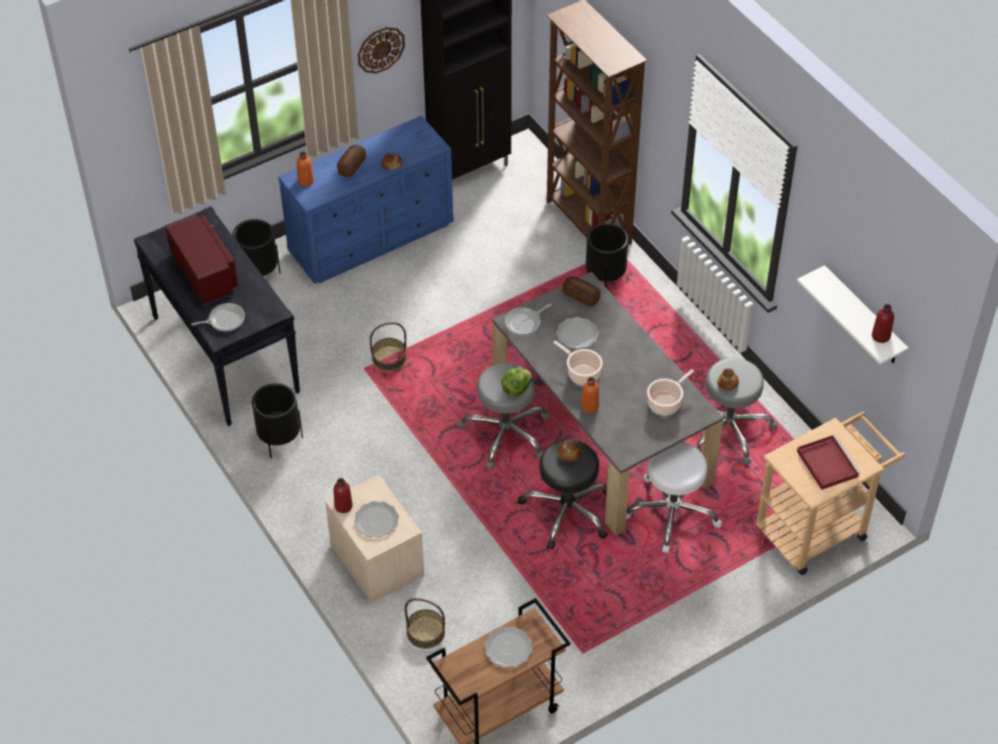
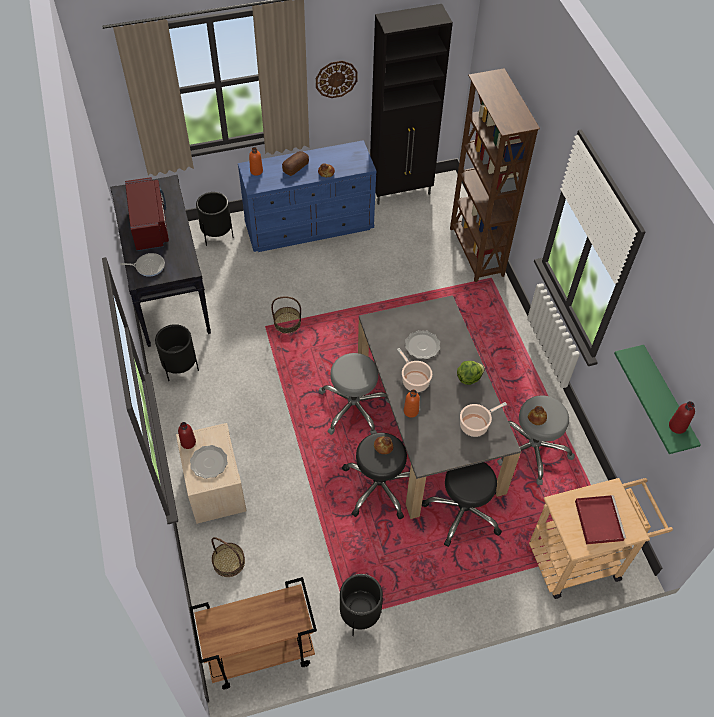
camera: 15 degrees right, 5 degrees up
plate [485,627,533,668] -> none
lettuce [501,368,531,396] -> lettuce moved to [457,361,485,385]
frying pan [505,304,551,336] -> none
bread [562,276,601,307] -> none
black planter [586,223,628,287] -> black planter moved to [340,574,383,636]
white stool [626,442,722,553] -> black stool [422,462,502,547]
white shelf [797,265,909,365] -> green shelf [614,345,701,454]

